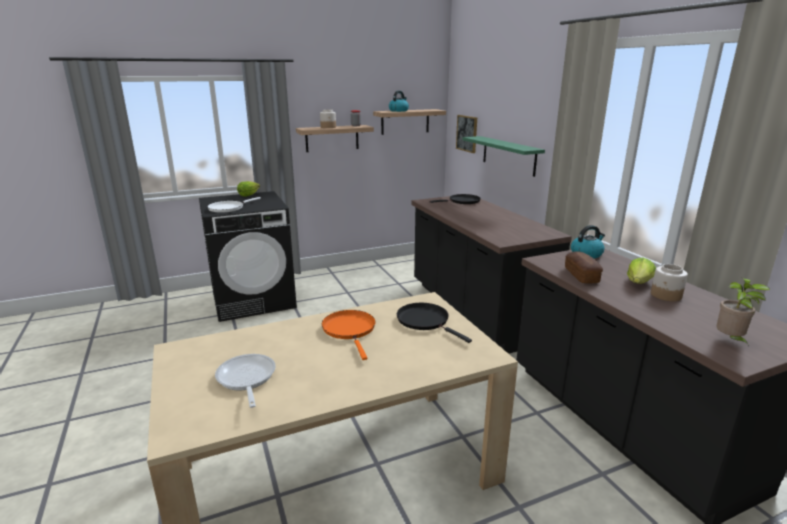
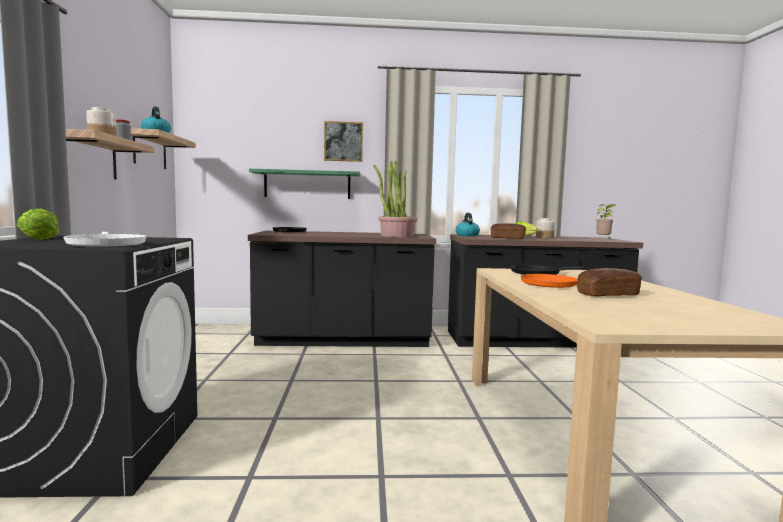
camera: 70 degrees left, 15 degrees down
frying pan [215,354,276,408] -> none
picture [456,115,477,153] -> picture moved to [324,121,363,162]
none -> potted plant [373,161,418,237]
none -> bread [577,268,642,296]

